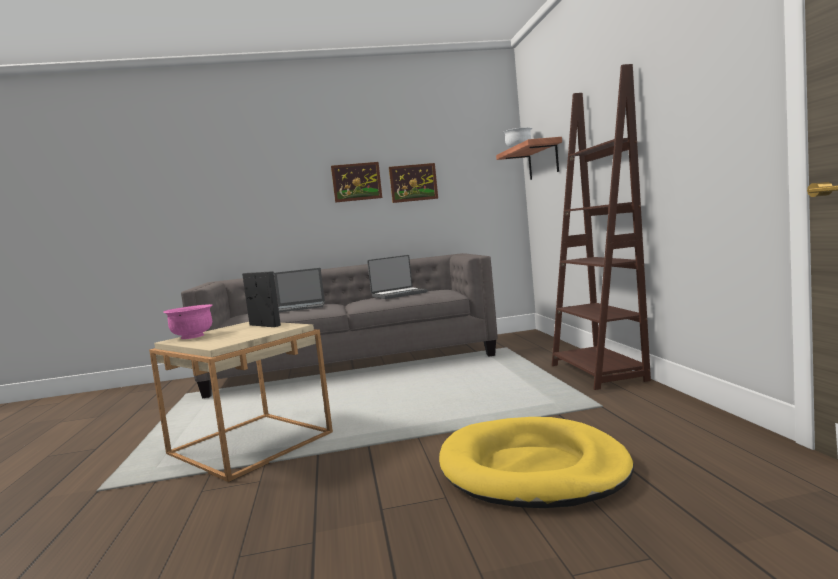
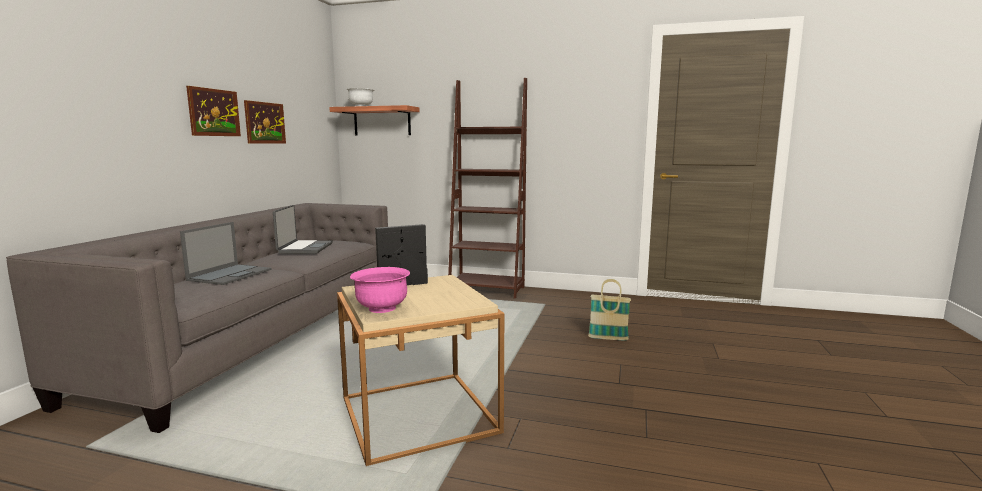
camera: 65 degrees left, 5 degrees up
yellow dog bed [439,417,634,508] -> basket [588,279,631,340]

